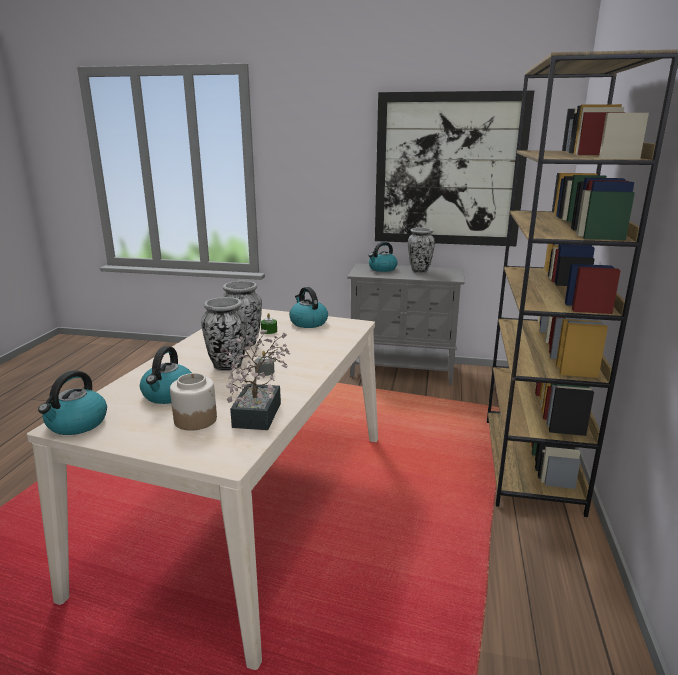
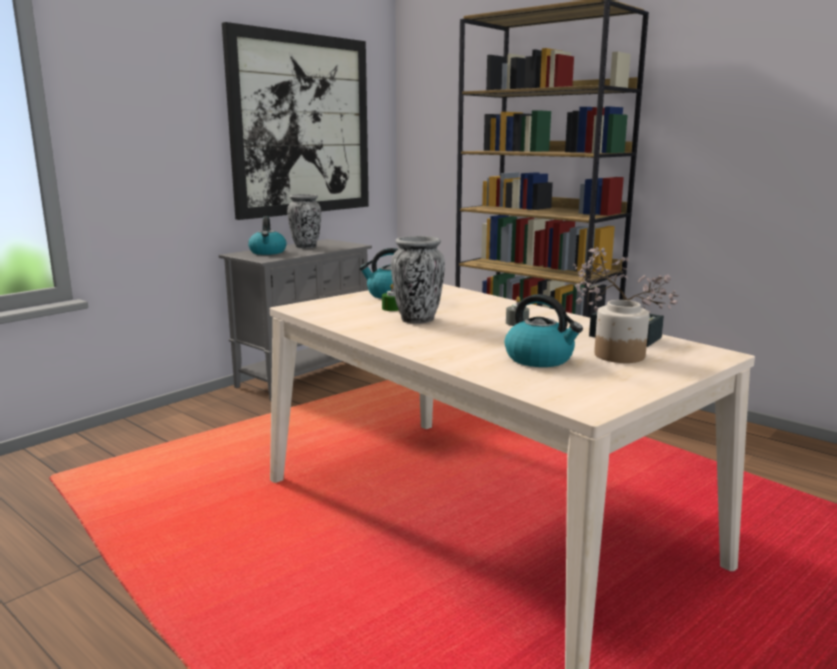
camera: 60 degrees left, 5 degrees down
kettle [38,370,107,435] -> none
vase [201,297,247,371] -> none

